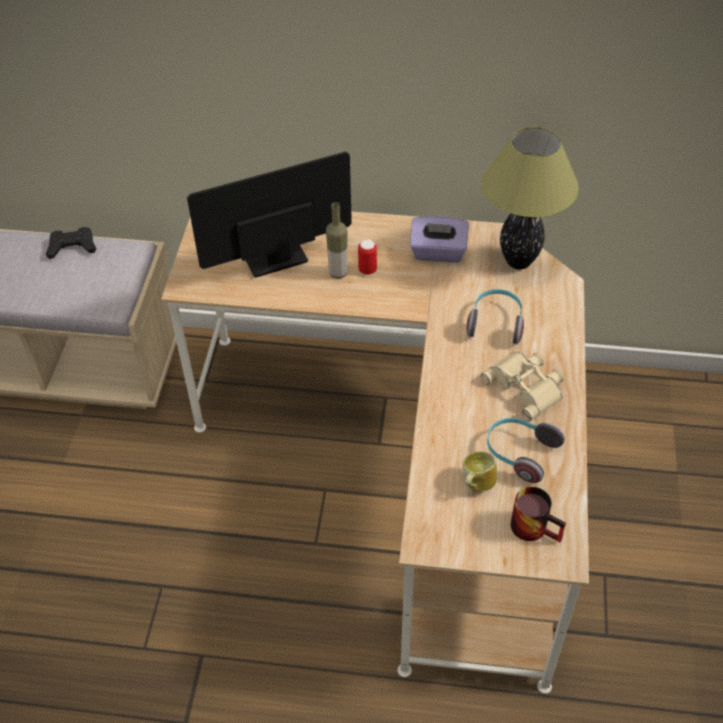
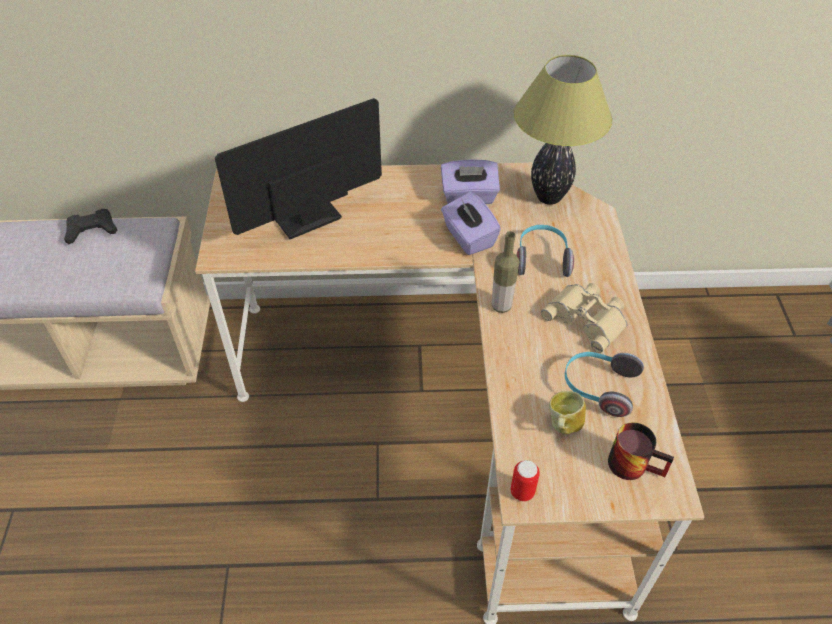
camera: 10 degrees left, 0 degrees up
bottle [326,202,348,279] -> bottle moved to [491,231,519,313]
can [358,240,377,275] -> can moved to [511,460,540,501]
none -> purple tissue box [441,192,501,255]

